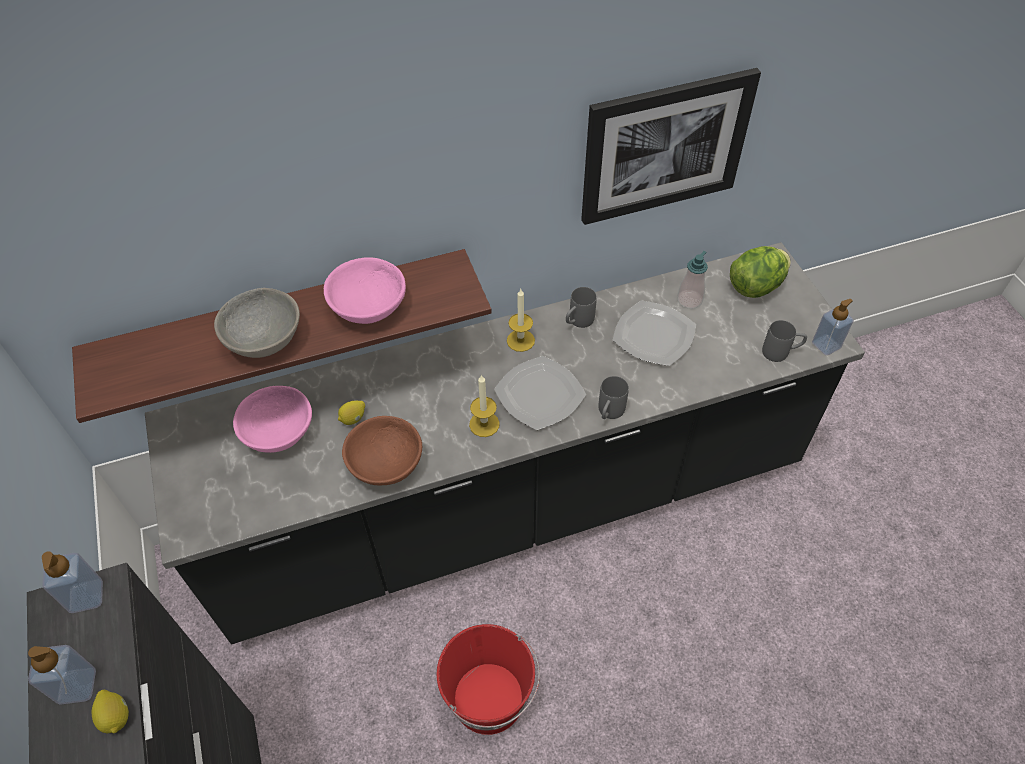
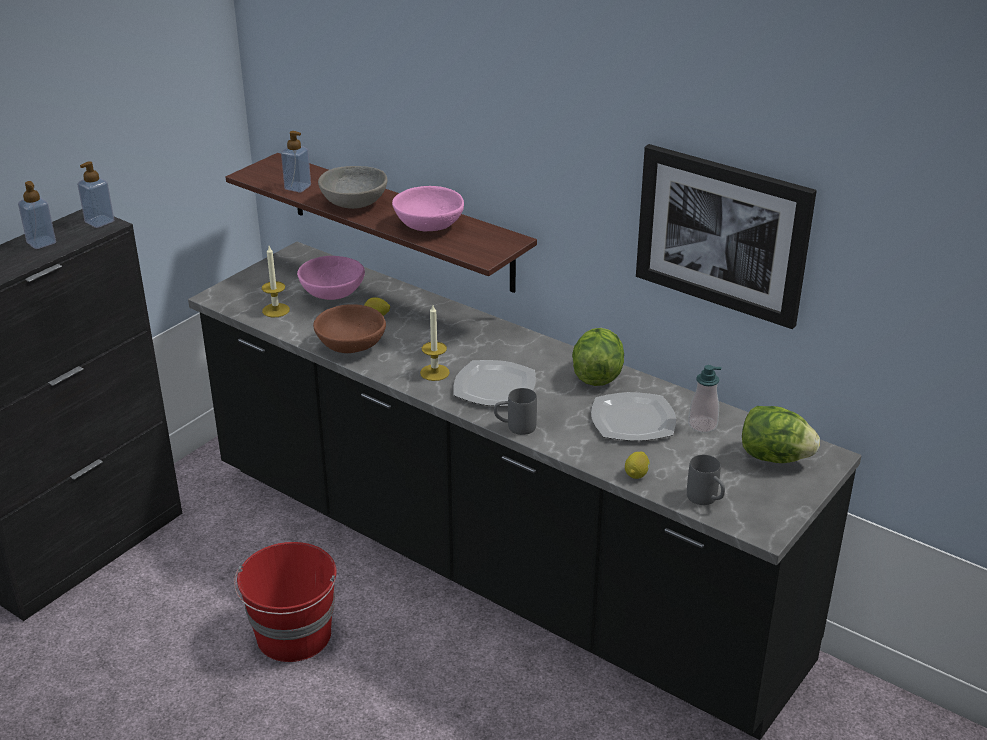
camera: 55 degrees right, 20 degrees down
lemon [91,690,129,733] -> lemon moved to [625,452,650,479]
candle [507,289,535,352] -> candle moved to [262,246,290,317]
grey mug [566,287,597,328] -> lettuce [572,328,624,386]
soap dispenser [812,299,854,355] -> soap dispenser moved to [281,131,311,192]

